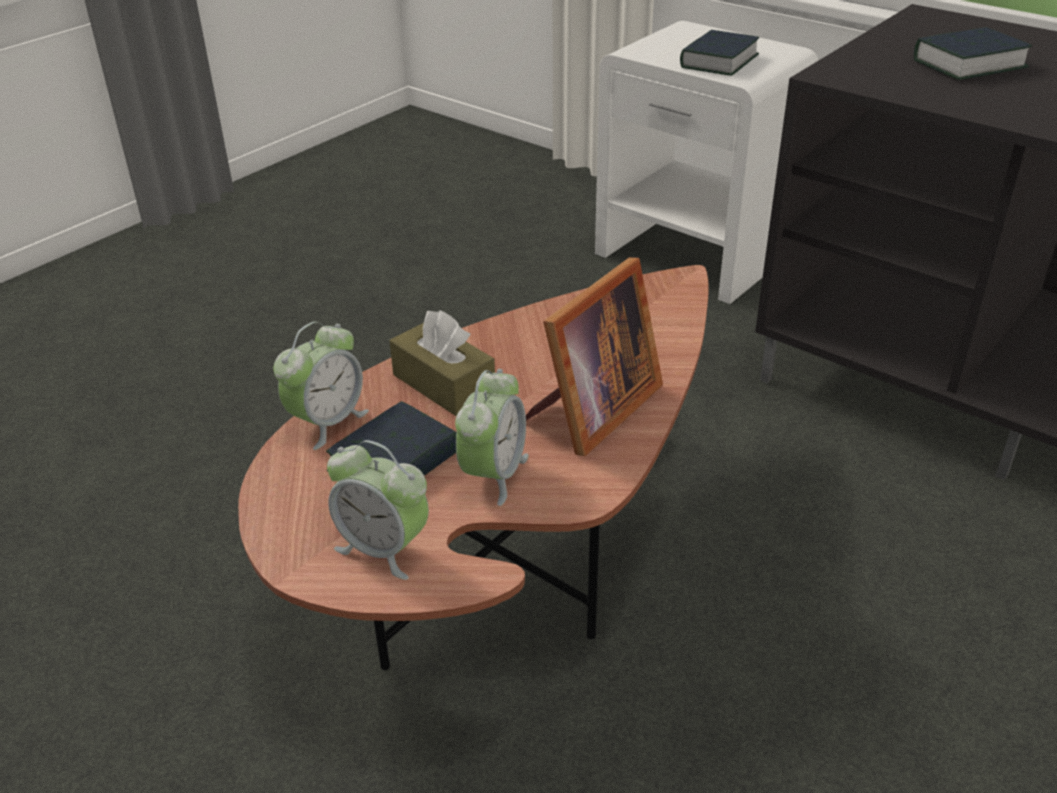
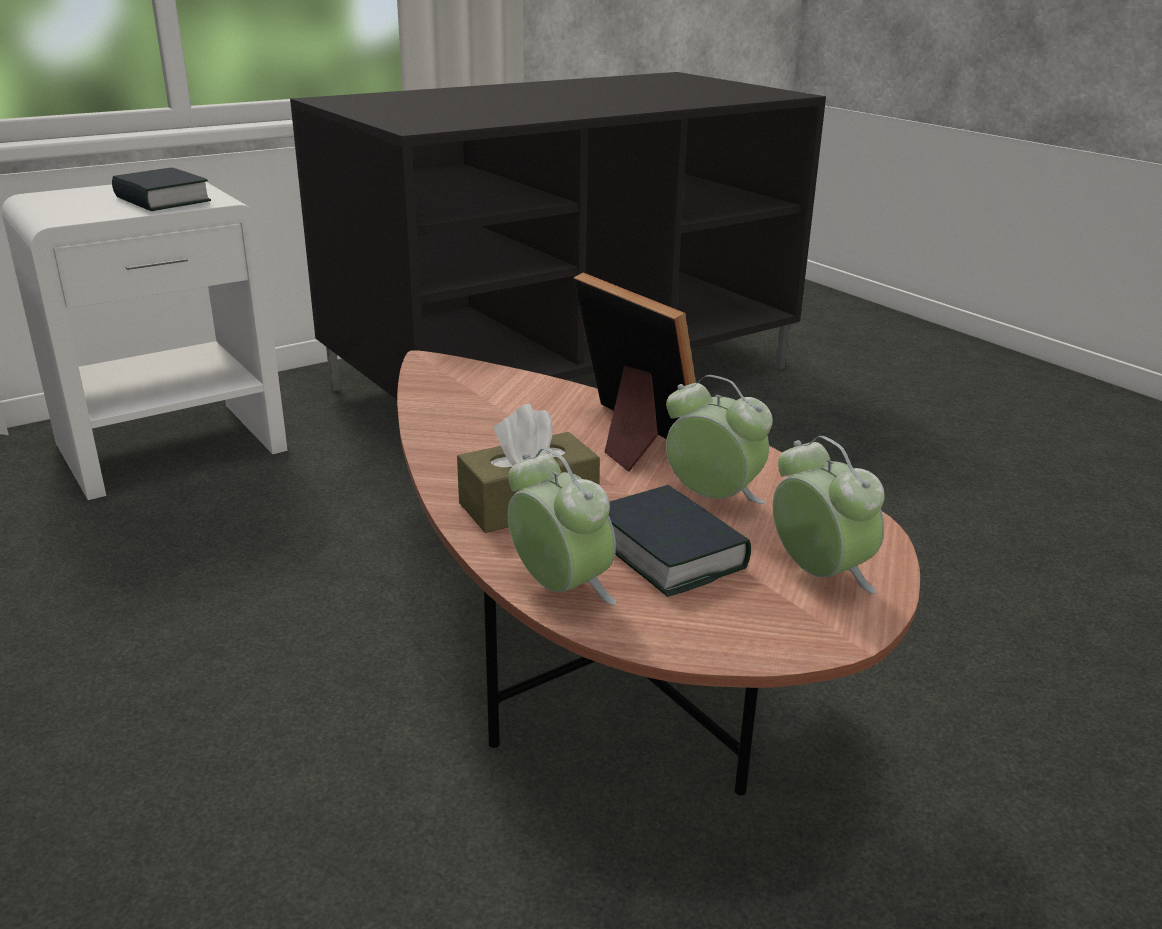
camera: 75 degrees left, 10 degrees down
alarm clock [327,440,429,580] -> alarm clock turned 75 degrees counterclockwise [773,436,885,594]
book [914,27,1032,80] -> none

